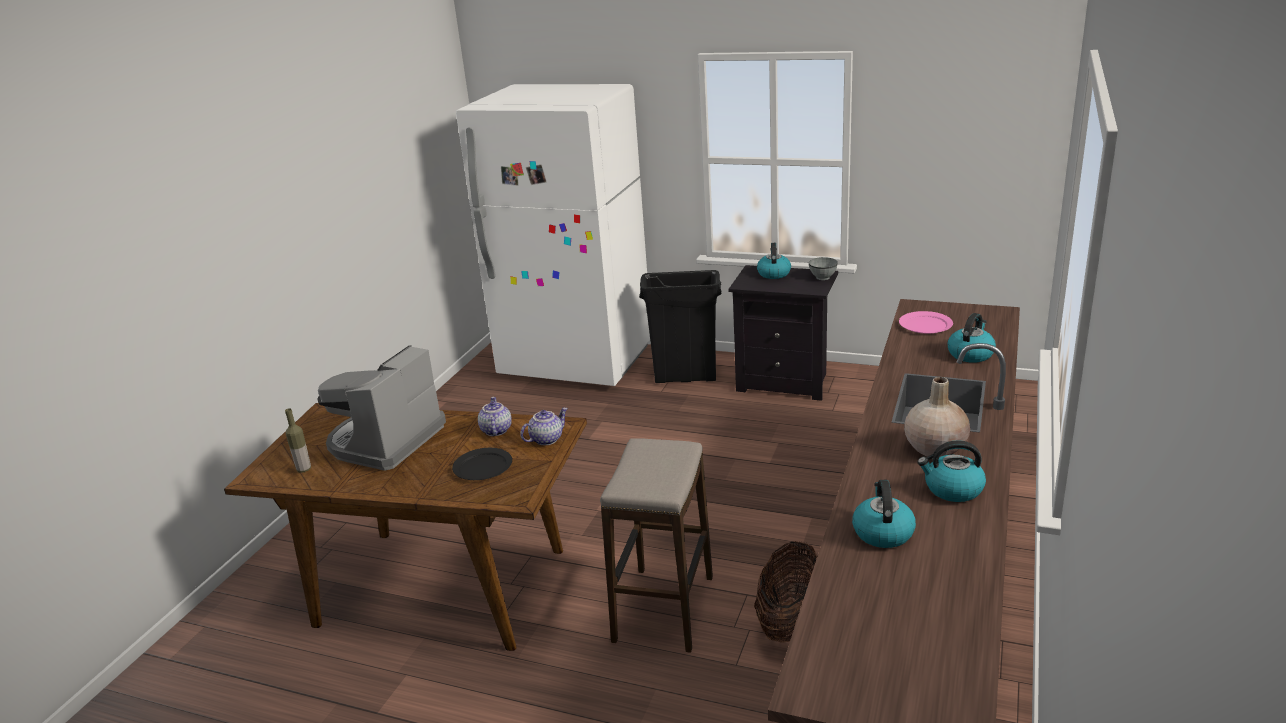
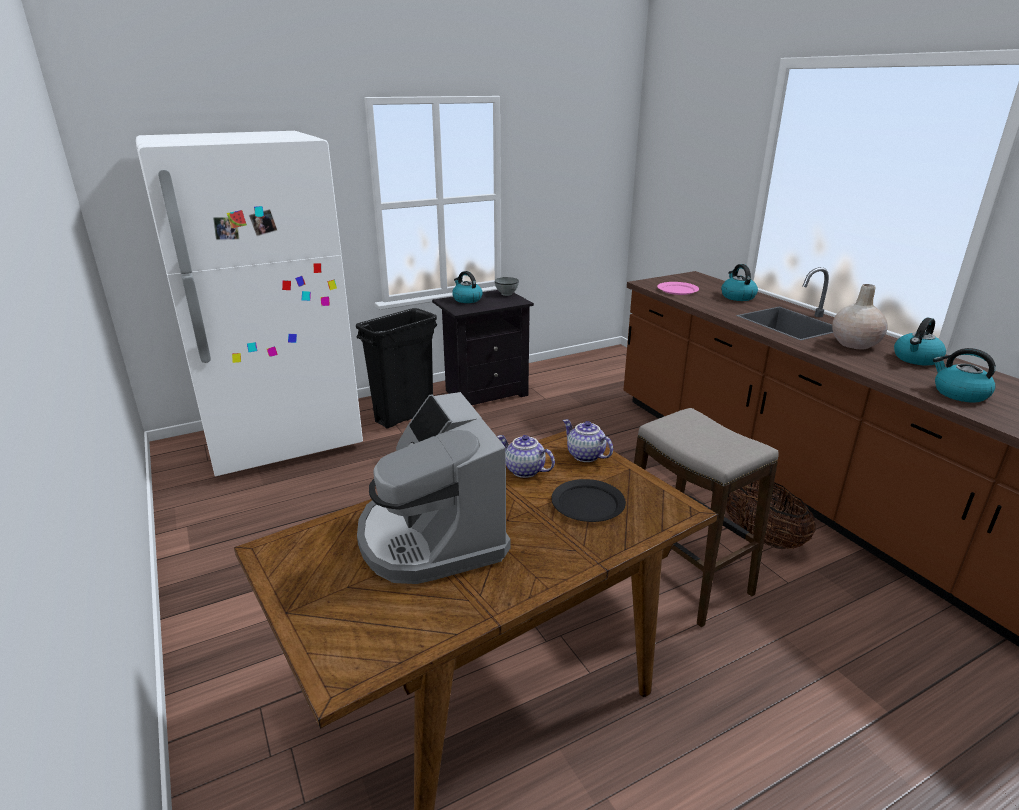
camera: 50 degrees left, 0 degrees up
bottle [285,408,311,473] -> none
teapot [520,408,568,445] -> teapot turned 45 degrees counterclockwise [563,419,613,462]

